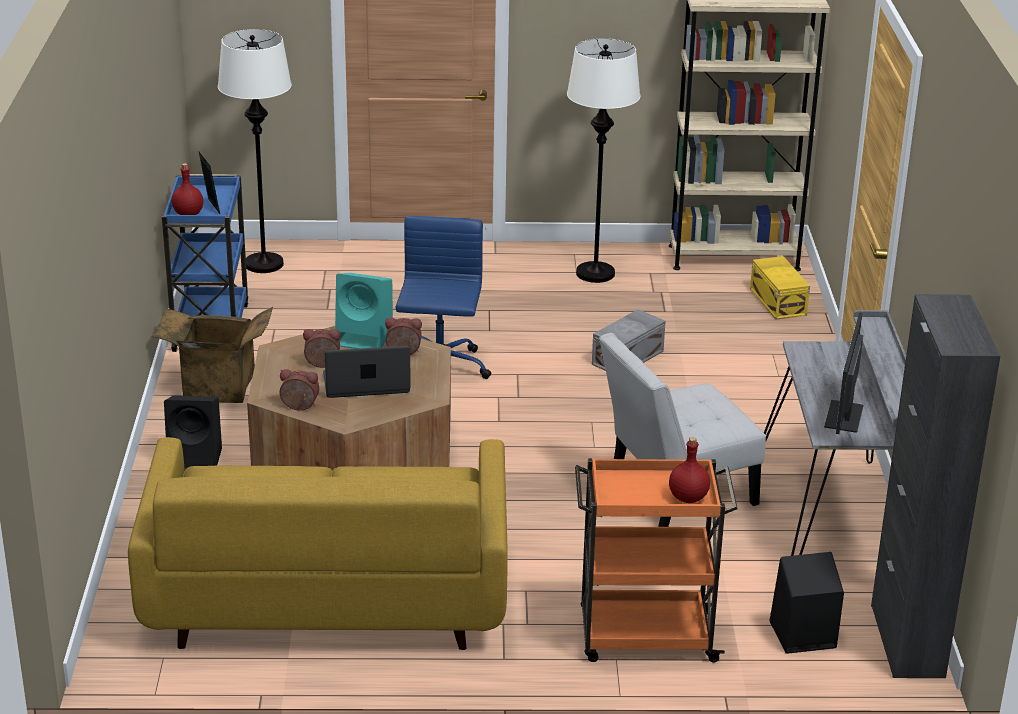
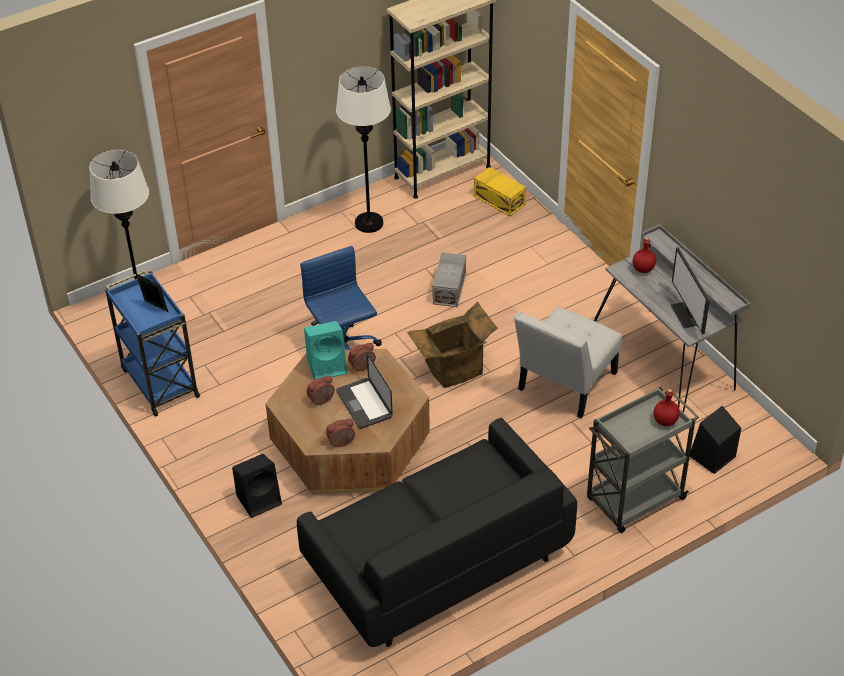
camera: 30 degrees left, 15 degrees up
yellow sofa [128,437,508,650] -> black sofa [297,418,577,647]
cardboard box [151,307,273,403] -> cardboard box moved to [407,302,498,388]
red bottle [172,163,203,215] -> red bottle moved to [633,237,656,273]
laptop [323,346,411,398] -> laptop turned 75 degrees counterclockwise [336,353,393,429]
orange cart [575,458,738,663] -> grey cart [587,387,699,533]
black cabinet [871,294,1000,678] -> none

